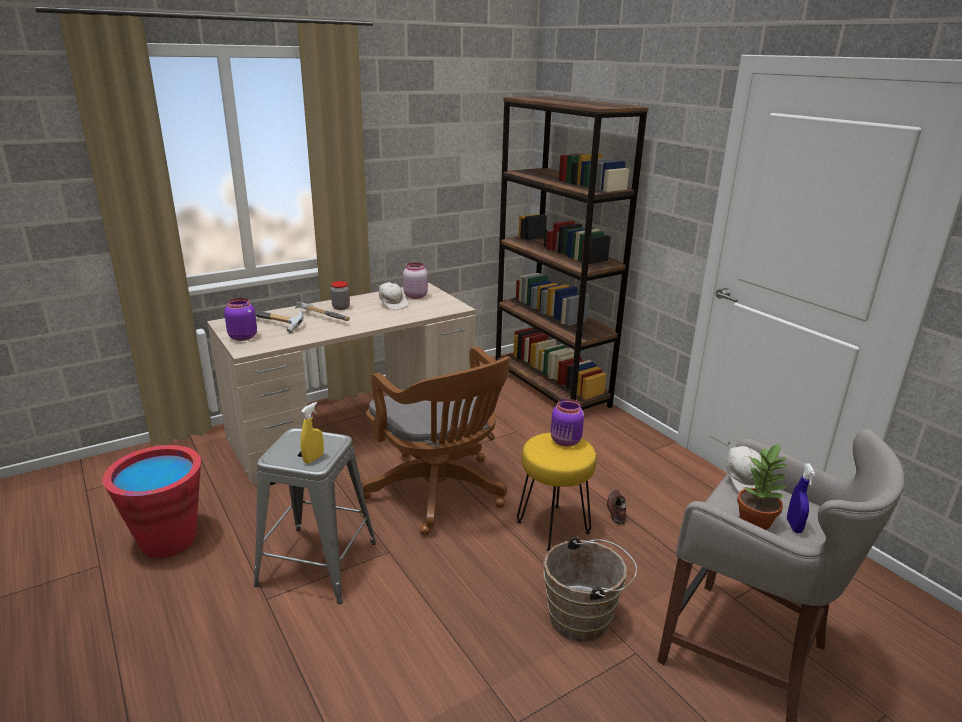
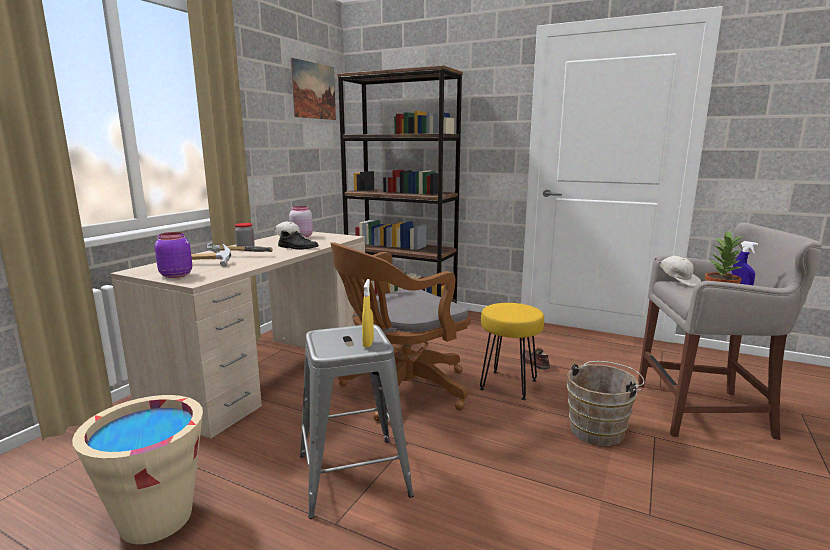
camera: 30 degrees left, 10 degrees down
red bucket [103,445,201,558] -> beige bucket [72,395,203,544]
brown office chair [362,347,510,535] -> brown office chair turned 120 degrees clockwise [331,242,471,421]
purple jar [551,399,584,446] -> none
none -> black shoe [278,231,319,250]
none -> picture [291,58,336,120]

